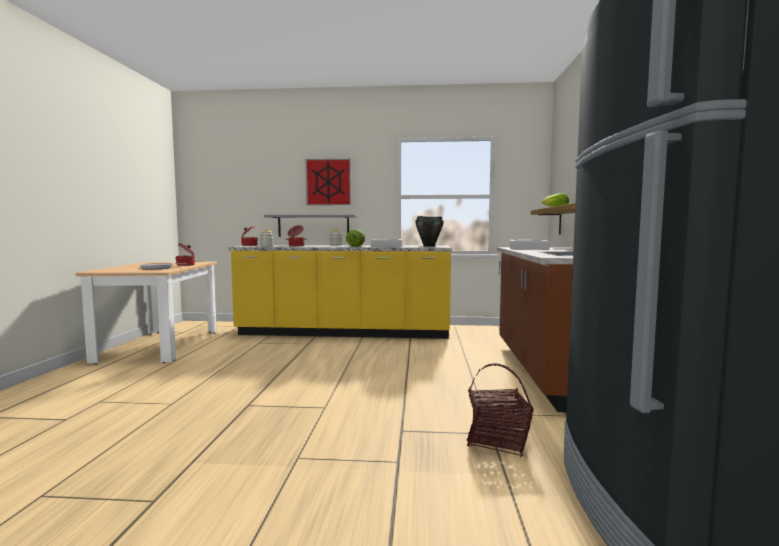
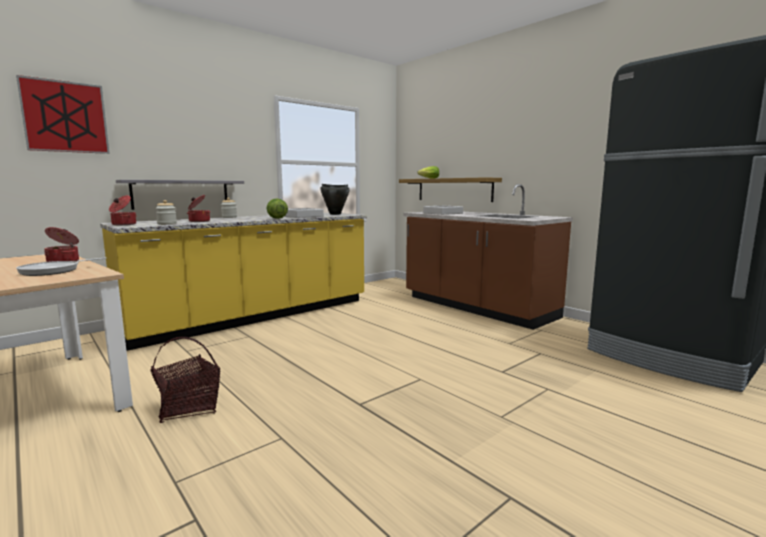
camera: 45 degrees left, 5 degrees up
picture [305,159,351,205] -> picture moved to [16,75,110,154]
basket [467,363,534,457] -> basket moved to [151,337,220,423]

